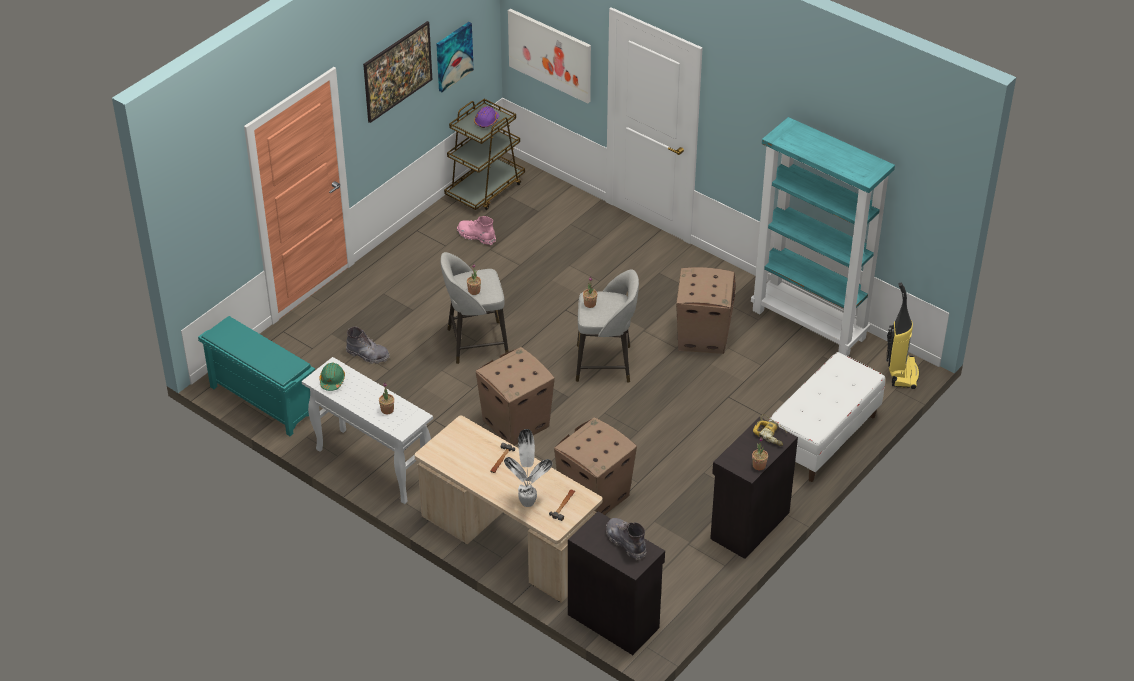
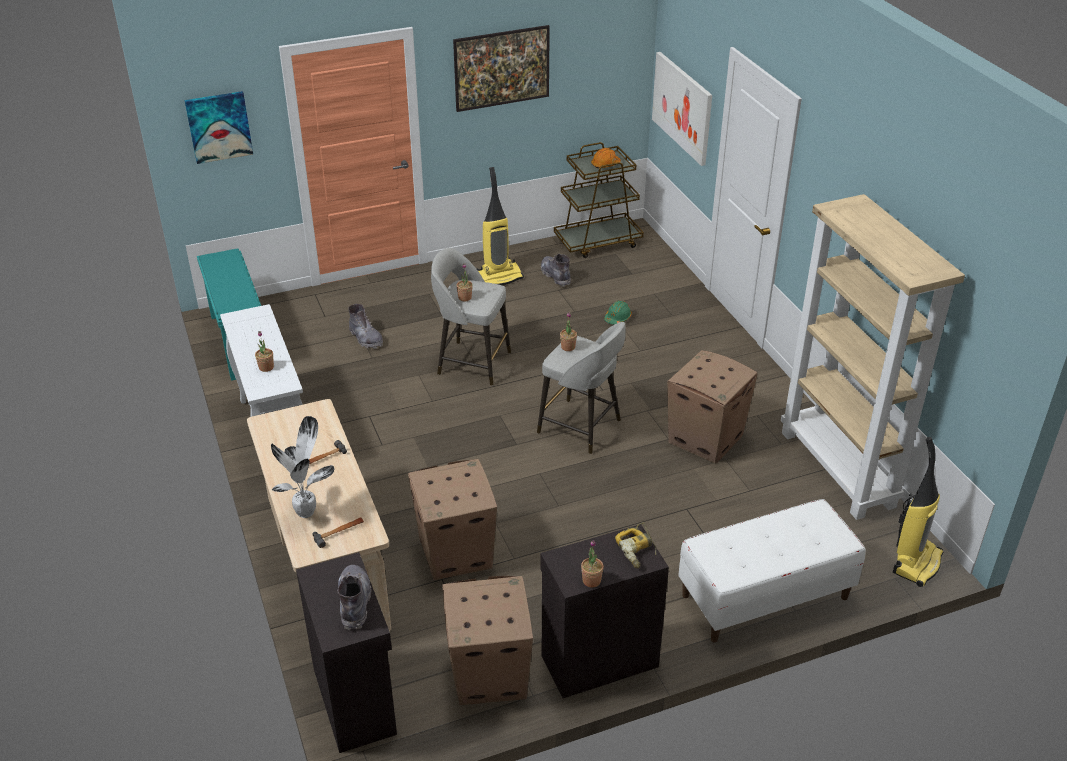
camera: 30 degrees right, 5 degrees down
green hard hat [319,362,345,391] -> green hard hat moved to [604,301,632,325]
picture [437,22,474,92] -> picture moved to [184,91,253,164]
pink boot [457,216,496,246] -> grey boot [541,254,571,287]
purple hard hat [474,106,499,128] -> orange hard hat [591,148,621,169]
cardboard box [476,347,555,445] -> cardboard box moved to [442,576,533,705]
turquoise bookcase [751,117,895,356] -> beige bookcase [781,194,965,520]
none -> vacuum cleaner [477,167,524,285]

